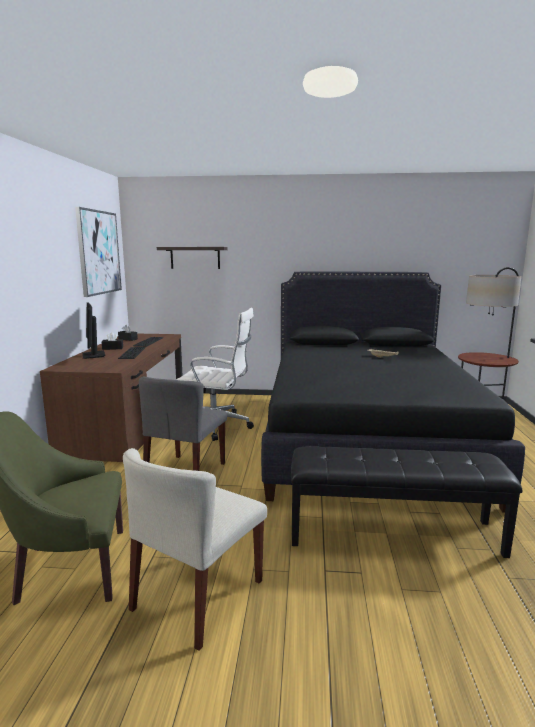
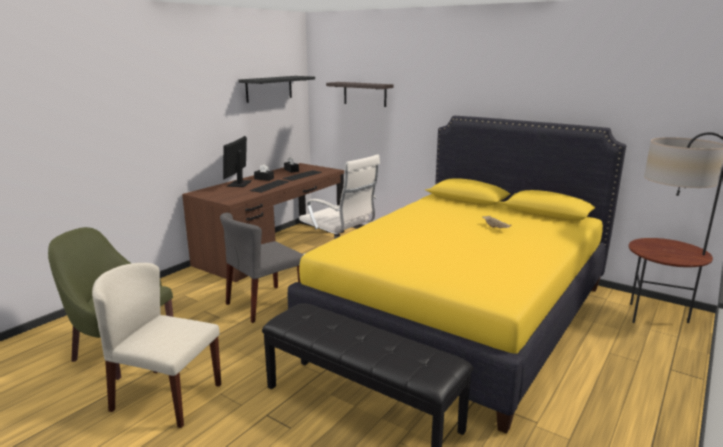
camera: 30 degrees right, 5 degrees up
picture [75,207,122,297] -> black shelf [239,76,315,103]
beige chair [123,448,267,651] -> beige chair turned 45 degrees clockwise [92,263,221,428]
black bed [261,271,525,512] -> yellow bed [288,116,626,434]

